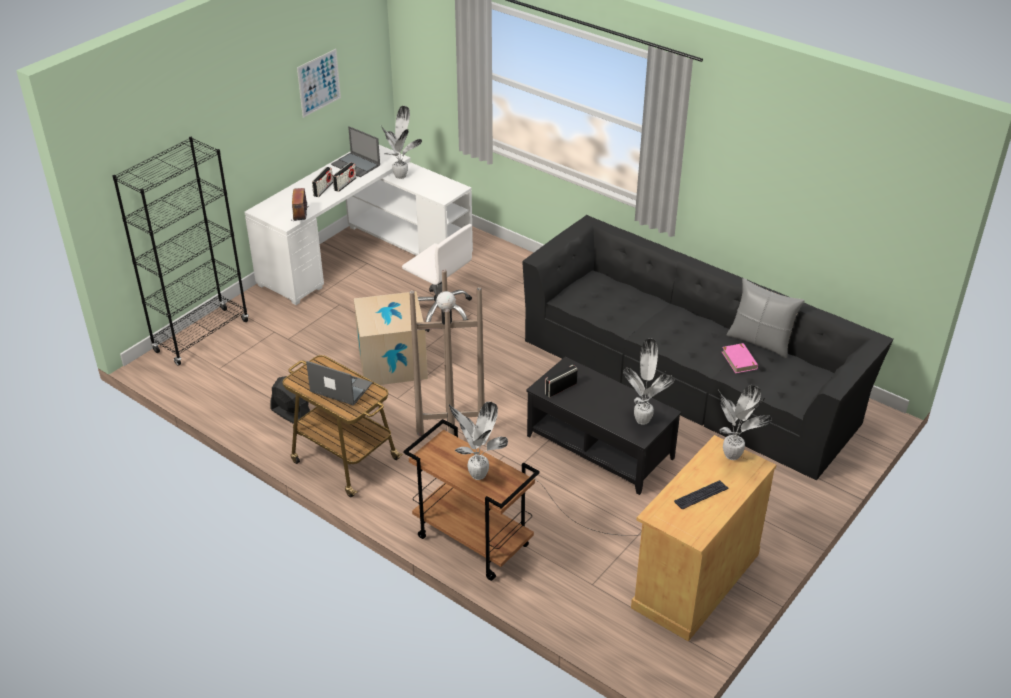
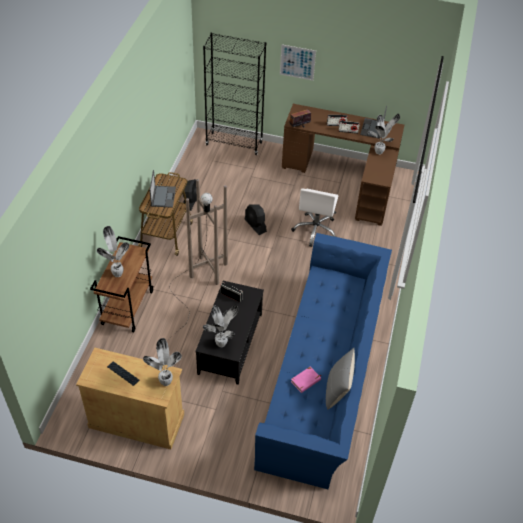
camera: 65 degrees right, 10 degrees up
white desk [244,145,473,305] -> brown desk [282,104,404,226]
picture [297,49,341,118] -> picture moved to [280,44,316,81]
cardboard box [354,291,428,385] -> black fan [244,204,267,235]
black sofa [522,215,894,481] -> blue sofa [254,233,392,489]

